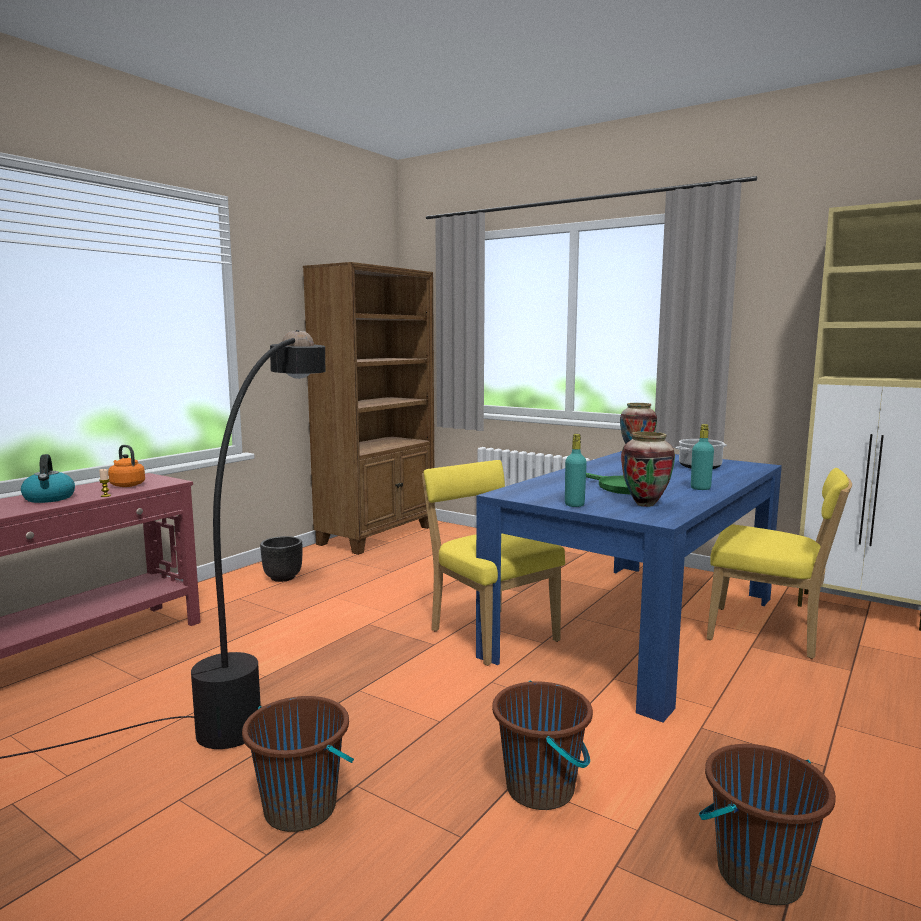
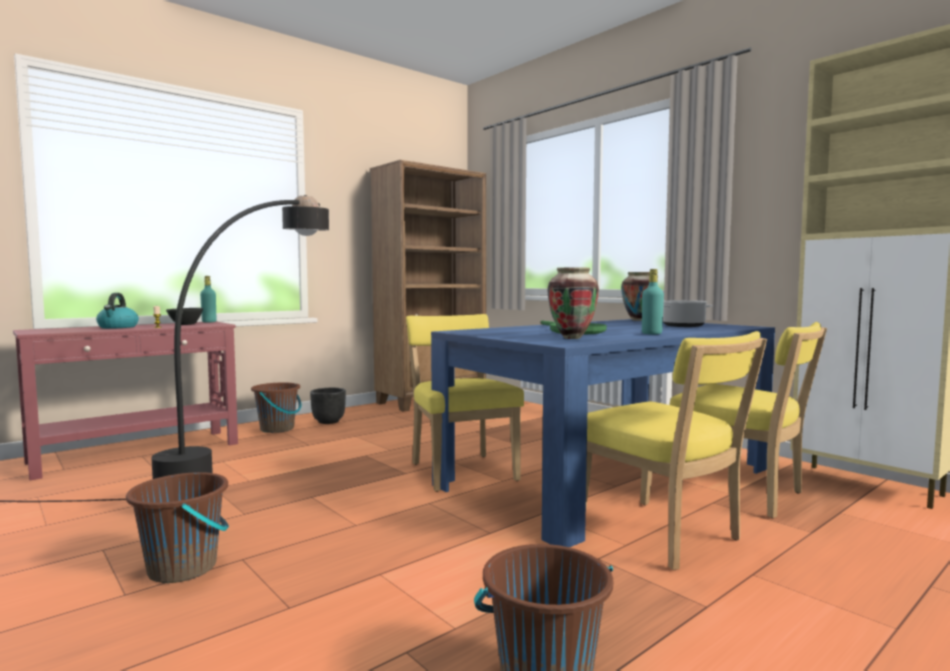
camera: 15 degrees right, 5 degrees down
orange kettle [108,445,145,487] -> black bowl [166,308,203,325]
brown bucket [492,680,593,810] -> brown bucket moved to [251,382,302,433]
turquoise bottle [565,434,587,507] -> turquoise bottle moved to [200,276,216,322]
none -> yellow chair [586,331,767,570]

